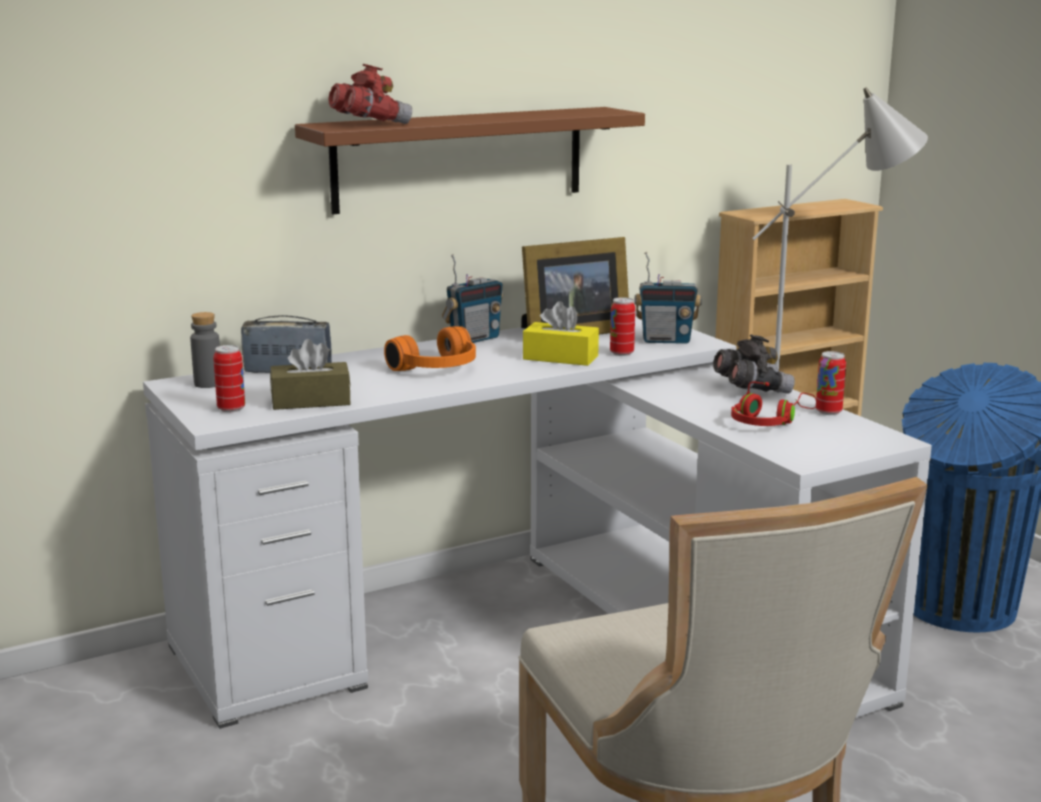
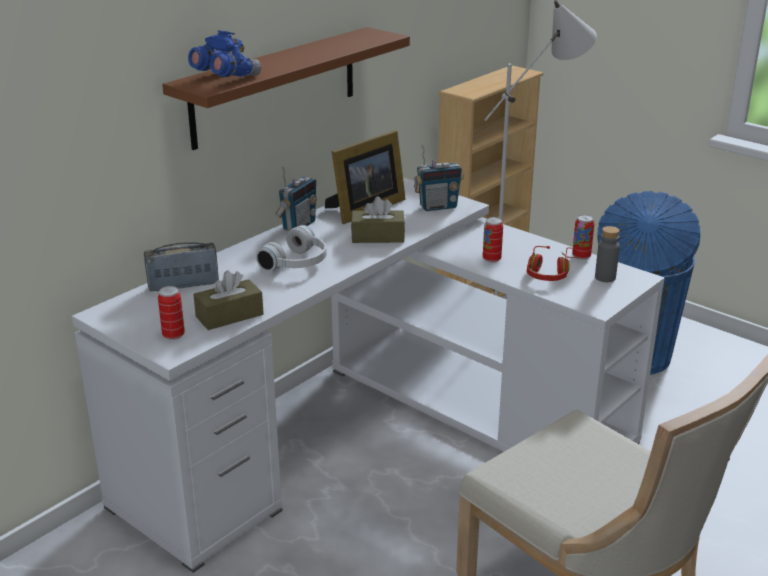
camera: 20 degrees left, 10 degrees up
grey bottle [190,312,220,388] -> grey bottle moved to [595,226,620,282]
red binoculars [328,64,412,124] -> blue binoculars [188,30,261,77]
orange headphones [384,326,476,371] -> white headphones [256,225,326,272]
yellow tissue box [523,301,599,366] -> brown tissue box [351,196,405,243]
can [610,297,635,356] -> can moved to [483,217,503,263]
grey binoculars [713,335,795,394] -> none

